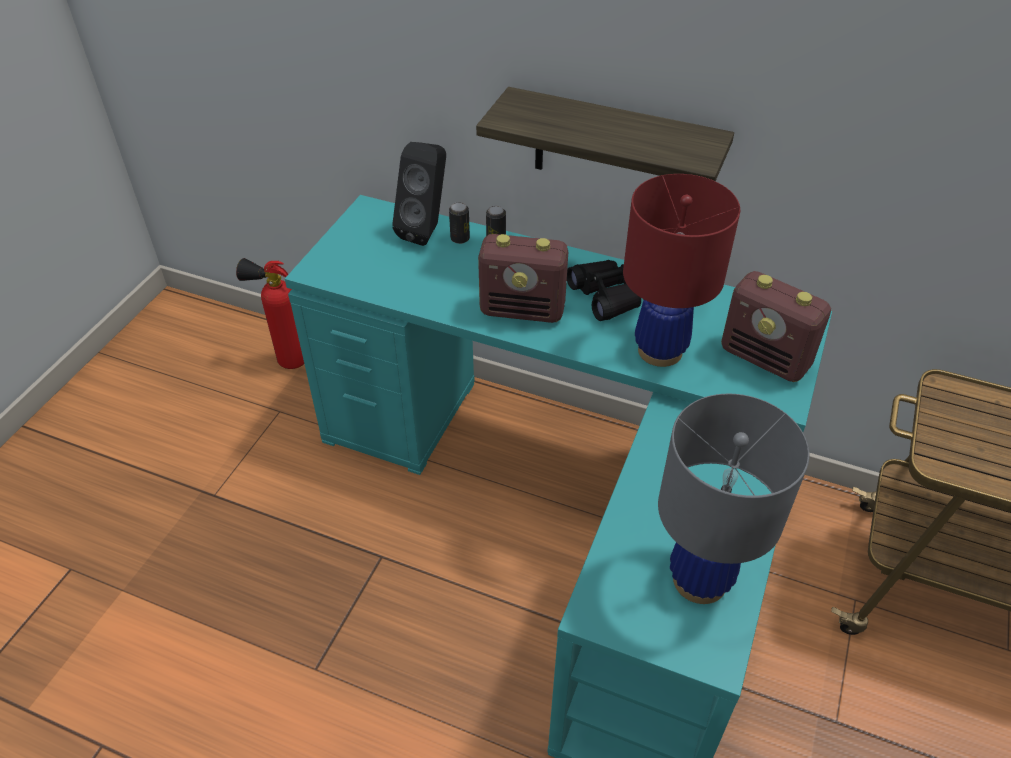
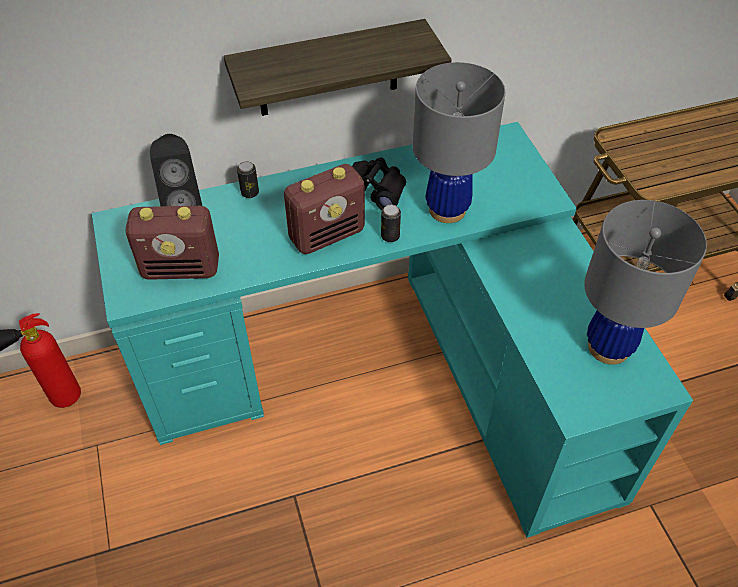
camera: 40 degrees left, 5 degrees up
can [449,202,470,244] -> can moved to [381,205,401,242]
red table lamp [623,174,740,367] -> grey table lamp [412,62,505,223]
radio [721,271,831,382] -> radio moved to [126,206,219,280]

